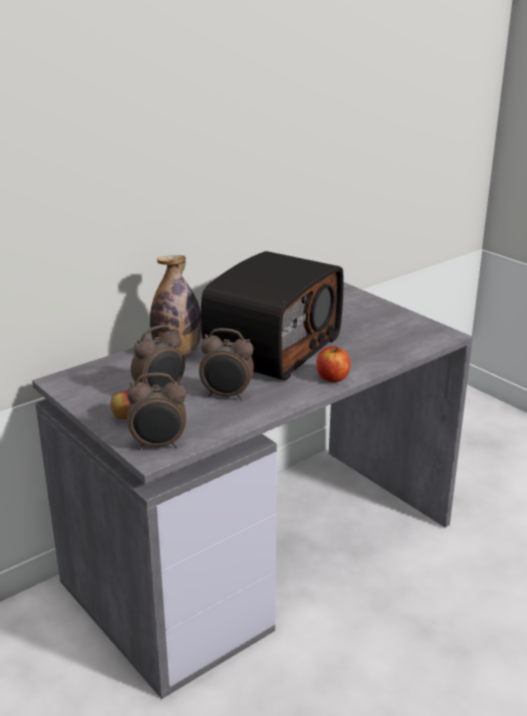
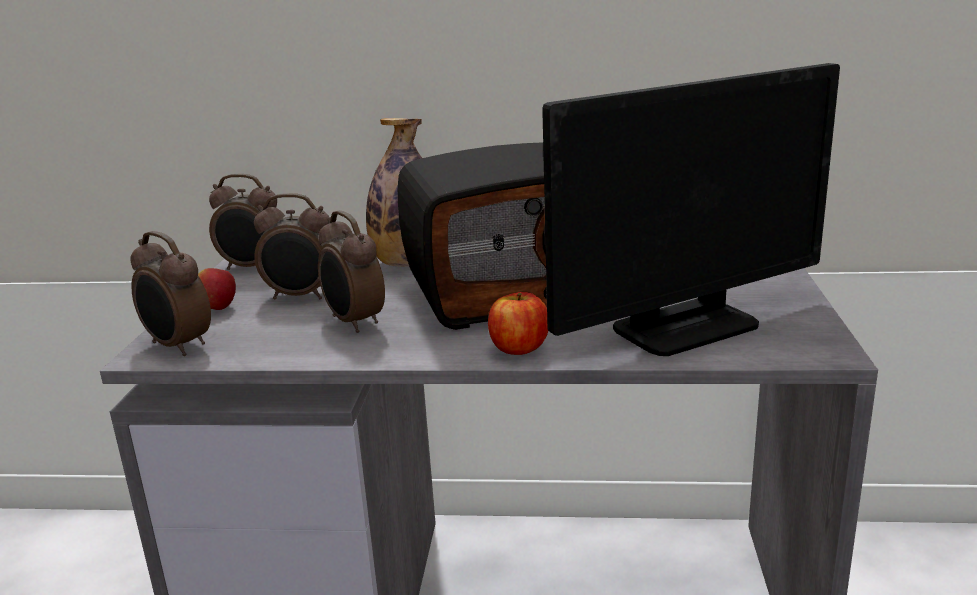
camera: 45 degrees right, 5 degrees down
none -> alarm clock [209,174,277,270]
none -> monitor [542,63,840,356]

